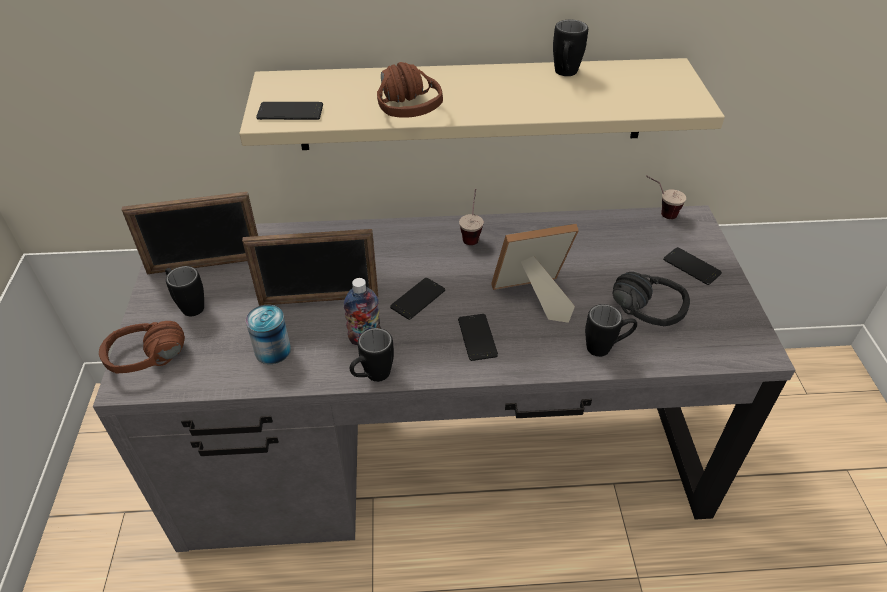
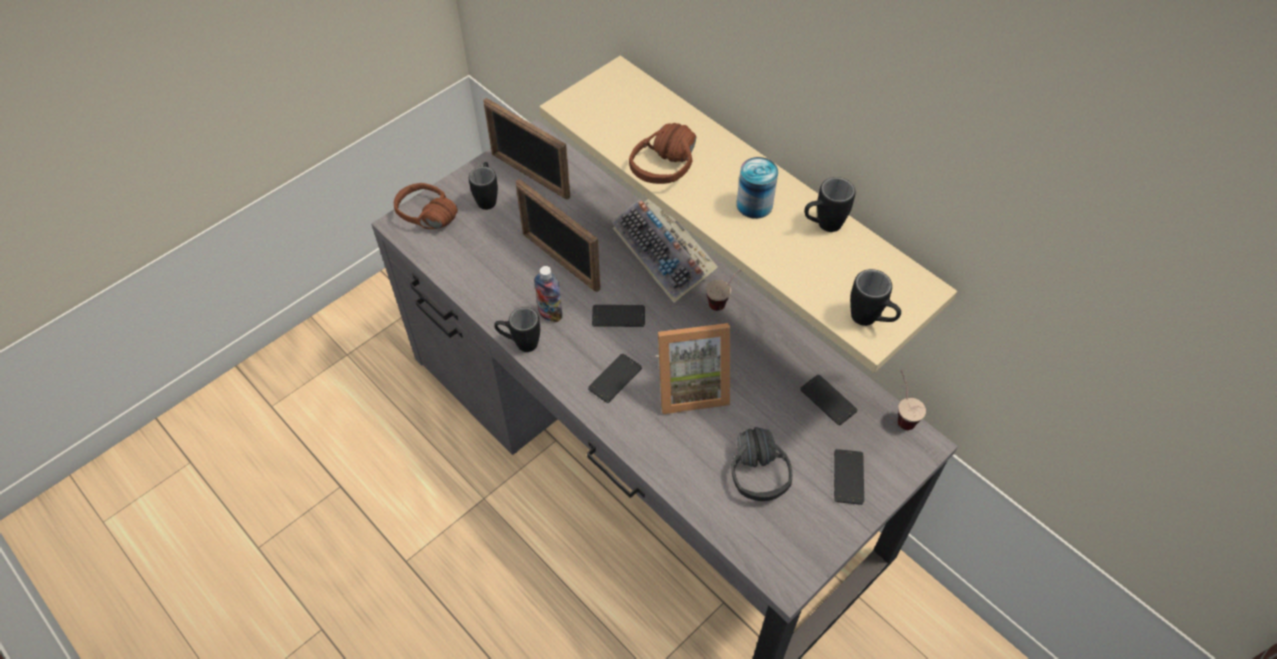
camera: 50 degrees right, 10 degrees up
can [246,305,291,364] -> can moved to [736,157,778,219]
phone [256,102,323,120] -> phone moved to [800,375,857,425]
picture frame [491,224,579,323] -> picture frame turned 135 degrees clockwise [656,323,730,414]
black mug [585,304,637,357] -> black mug moved to [850,269,901,326]
none -> keyboard [612,199,718,303]

